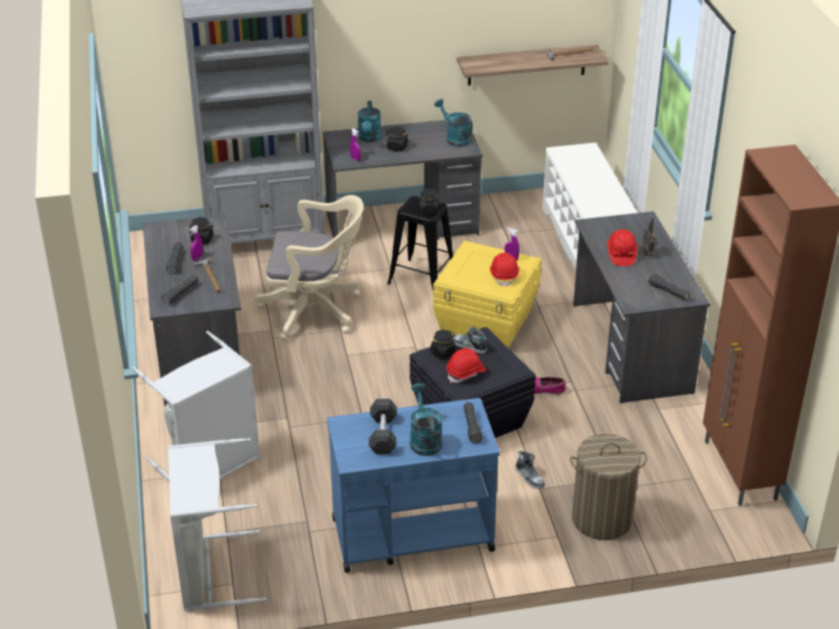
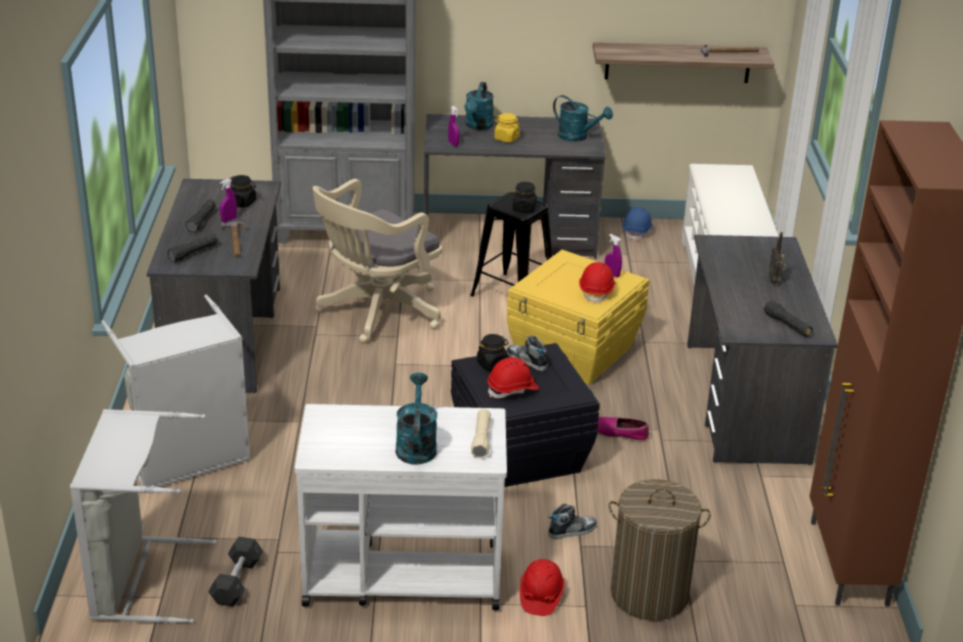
camera: 10 degrees right, 5 degrees down
beige office chair [255,195,363,340] -> beige office chair turned 120 degrees clockwise [312,179,442,344]
blue cart [327,398,500,573] -> white cart [295,404,507,610]
grey dumbbell [369,399,397,454] -> grey dumbbell moved to [208,537,263,607]
black jar [386,127,409,152] -> yellow jar [494,113,520,143]
turquoise watering can [434,99,473,147] -> turquoise watering can turned 150 degrees clockwise [553,95,613,142]
black flashlight [463,402,483,443] -> beige flashlight [471,409,491,459]
shoe [516,451,545,489] -> shoe turned 90 degrees counterclockwise [548,503,597,539]
red hard hat [607,229,637,266] -> red hard hat moved to [520,559,565,616]
none -> blue hard hat [622,207,653,241]

